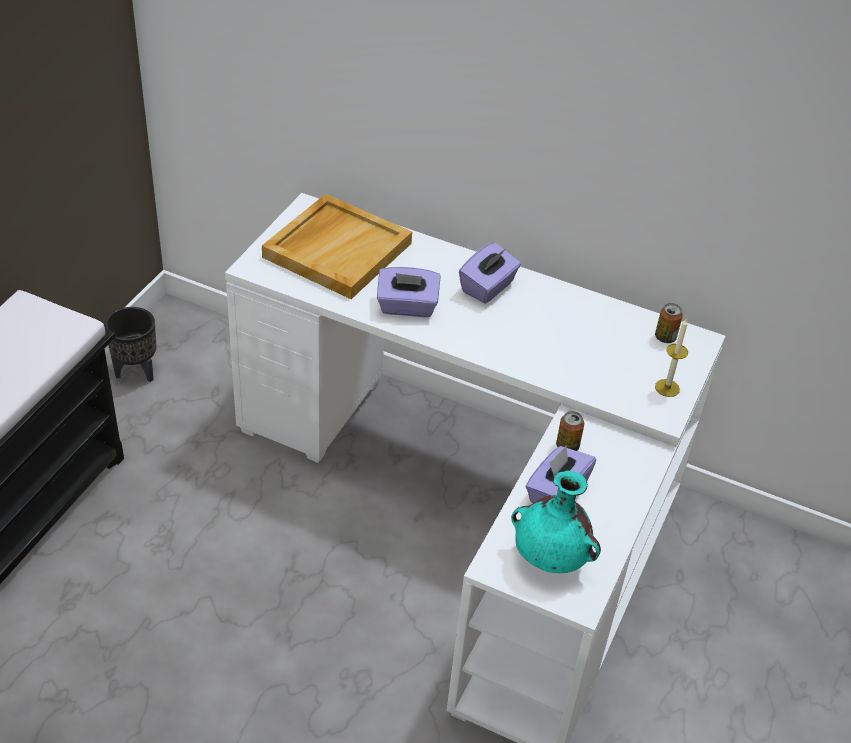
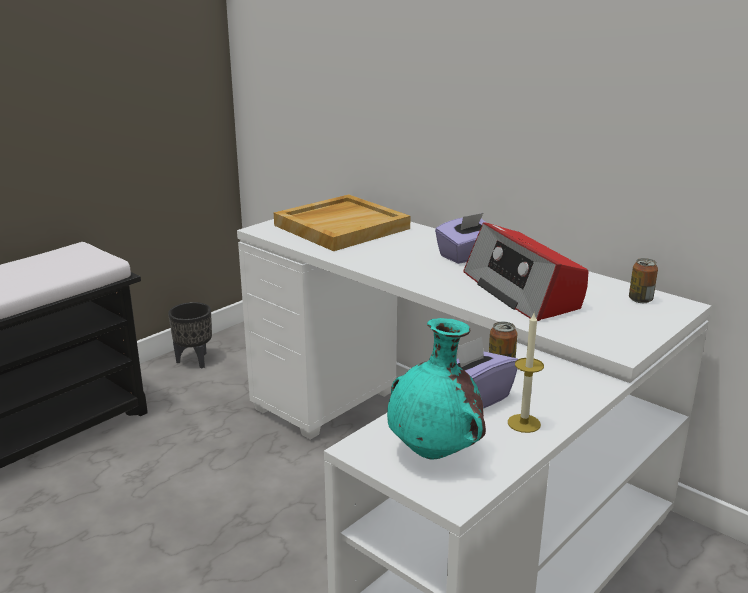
camera: 20 degrees right, 20 degrees down
purple tissue box [377,267,441,317] -> none
candle [655,319,688,397] -> candle moved to [508,313,544,433]
none -> radio [463,222,589,321]

